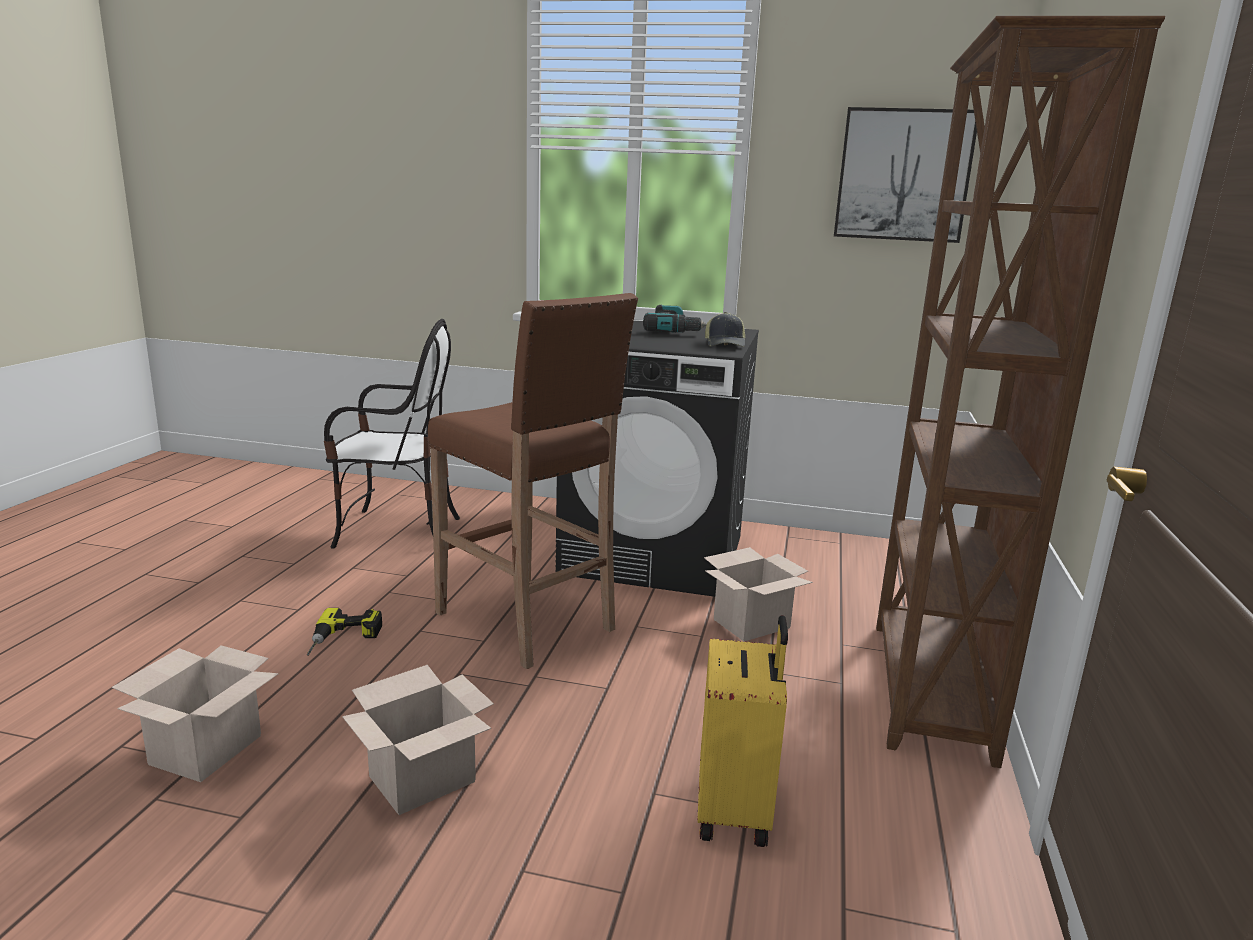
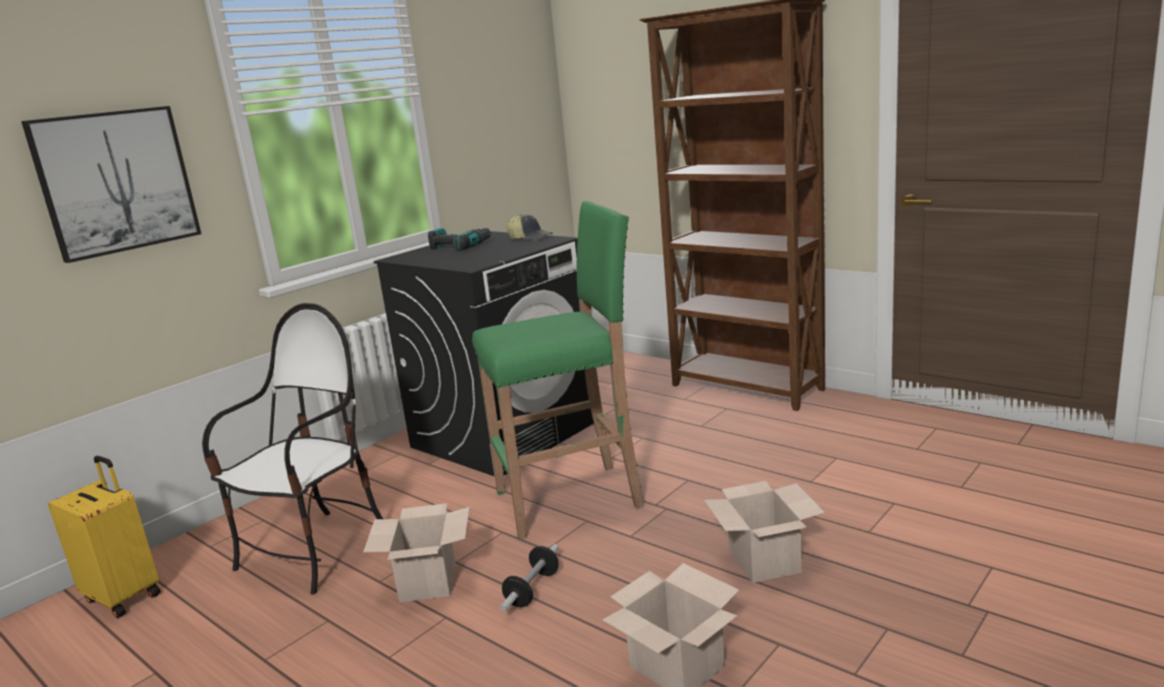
camera: 60 degrees left, 0 degrees up
power drill [306,608,382,655] -> dumbbell [500,544,559,612]
brown stool [428,293,638,669] -> green stool [472,201,644,540]
yellow suitcase [697,615,788,847] -> yellow suitcase moved to [48,456,161,618]
cardboard box [704,547,813,641] -> cardboard box moved to [363,503,470,602]
picture [834,107,977,243] -> picture moved to [21,106,201,263]

